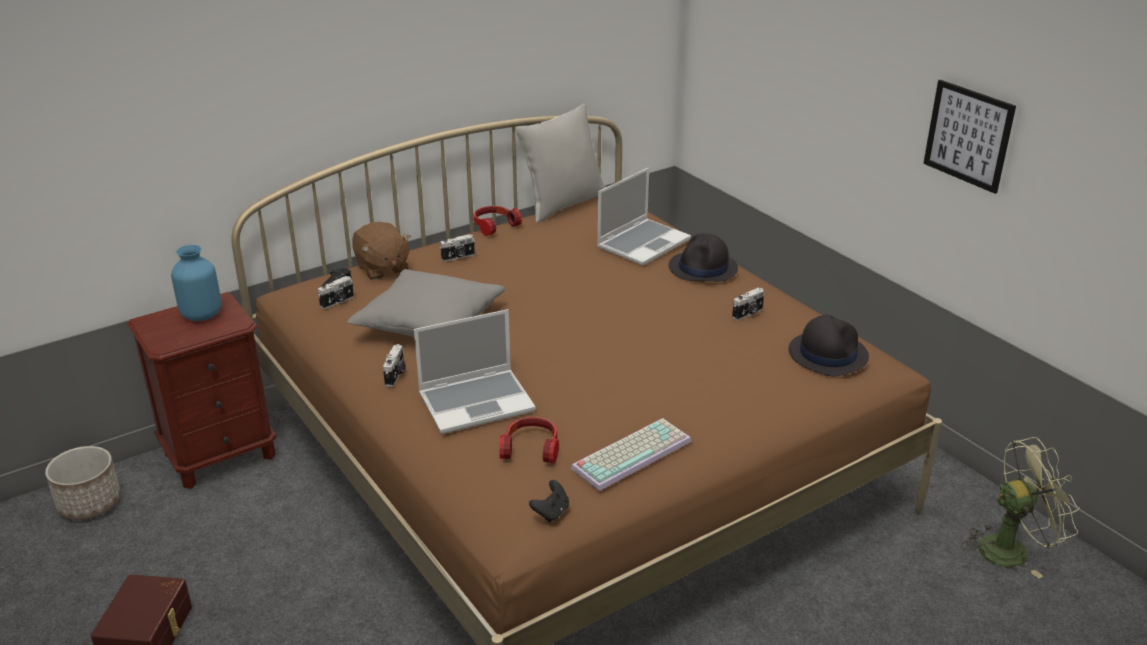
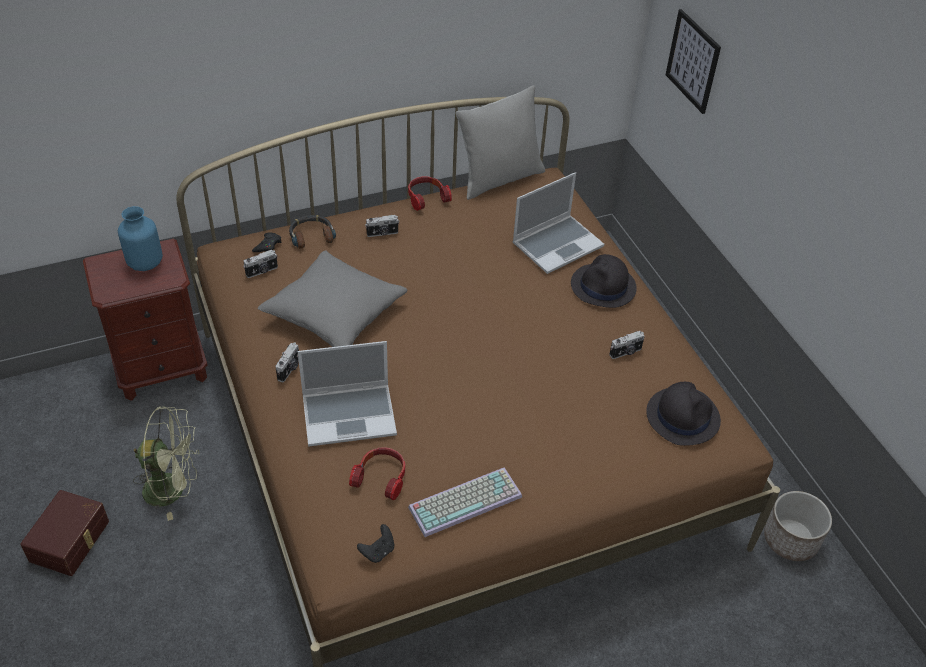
camera: 10 degrees right, 15 degrees up
planter [45,446,121,520] -> planter moved to [764,491,832,561]
brown plush toy [352,222,411,280] -> headphones [289,215,336,249]
picture [923,80,1016,194] -> picture moved to [666,9,721,114]
green fan [961,437,1080,579] -> green fan moved to [133,406,200,521]

